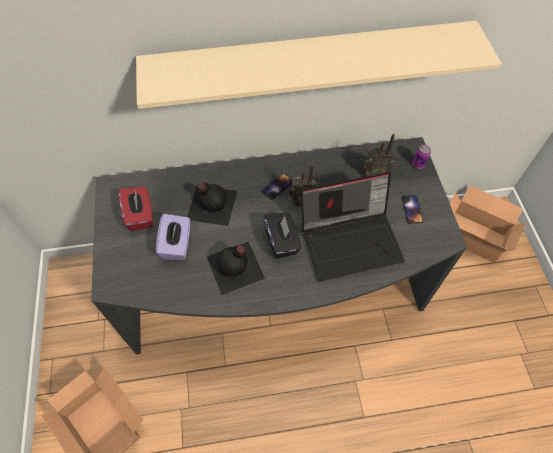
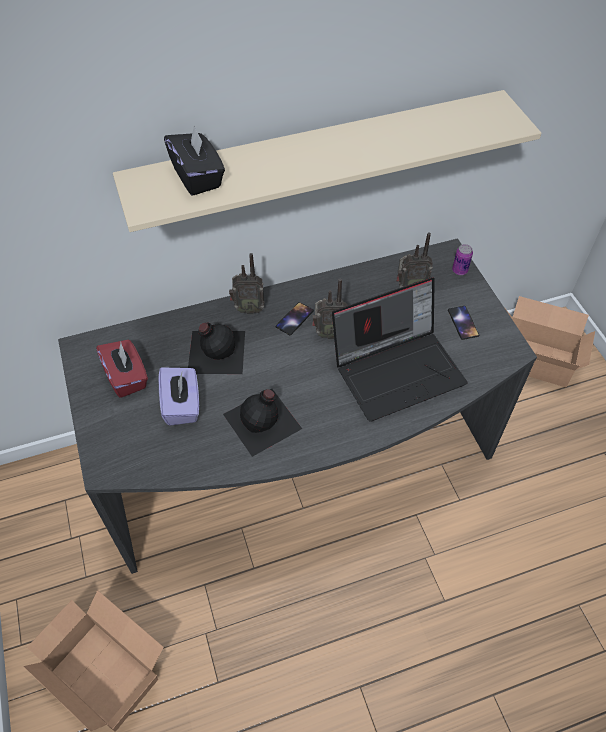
camera: 10 degrees left, 5 degrees down
black tissue box [263,212,302,259] -> black tissue box moved to [164,126,225,196]
none -> radio [229,253,265,314]

